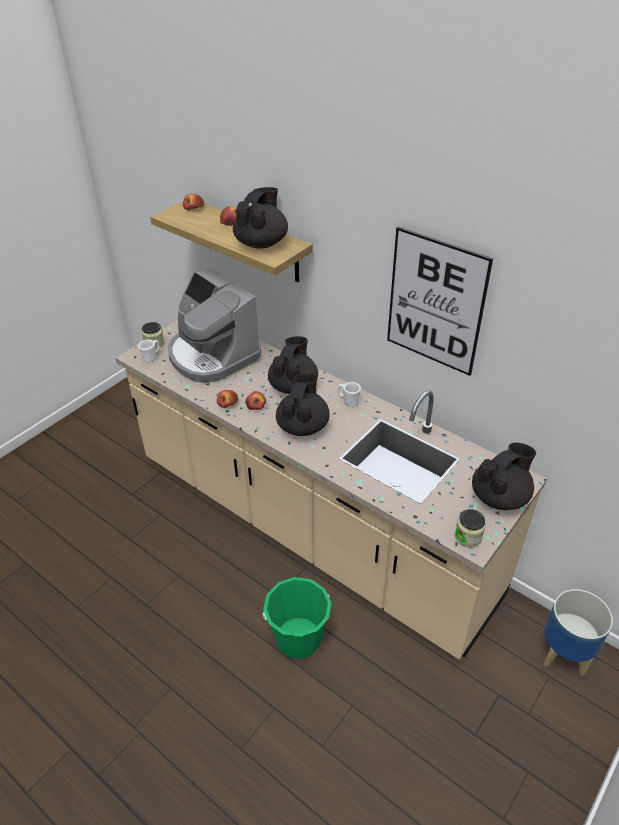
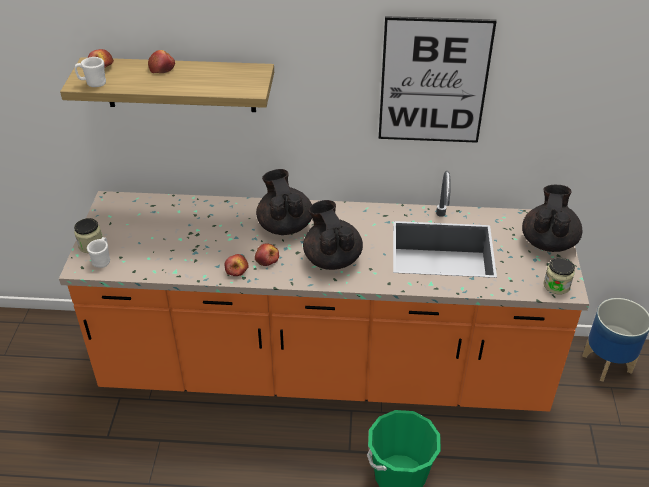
camera: 35 degrees left, 0 degrees up
beige counter [115,320,547,660] -> orange counter [59,171,589,412]
coffee machine [168,267,261,383] -> none
black teapot [233,187,288,249] -> none
white mug [338,382,361,407] -> white mug moved to [75,57,106,87]

